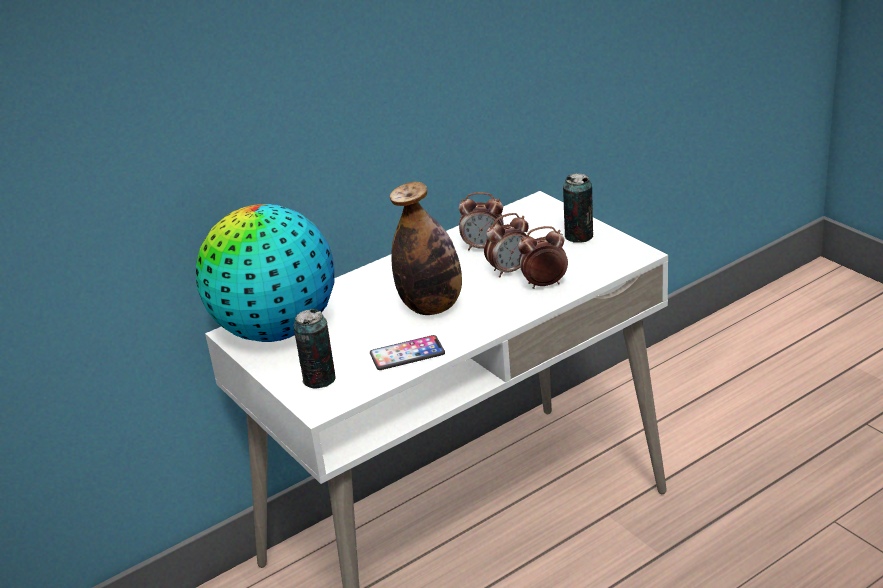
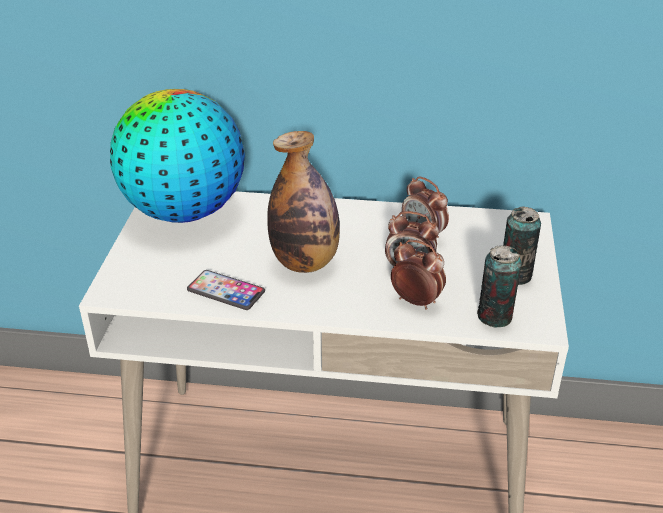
camera: 40 degrees right, 5 degrees up
can [293,309,336,389] -> can moved to [477,245,522,327]

